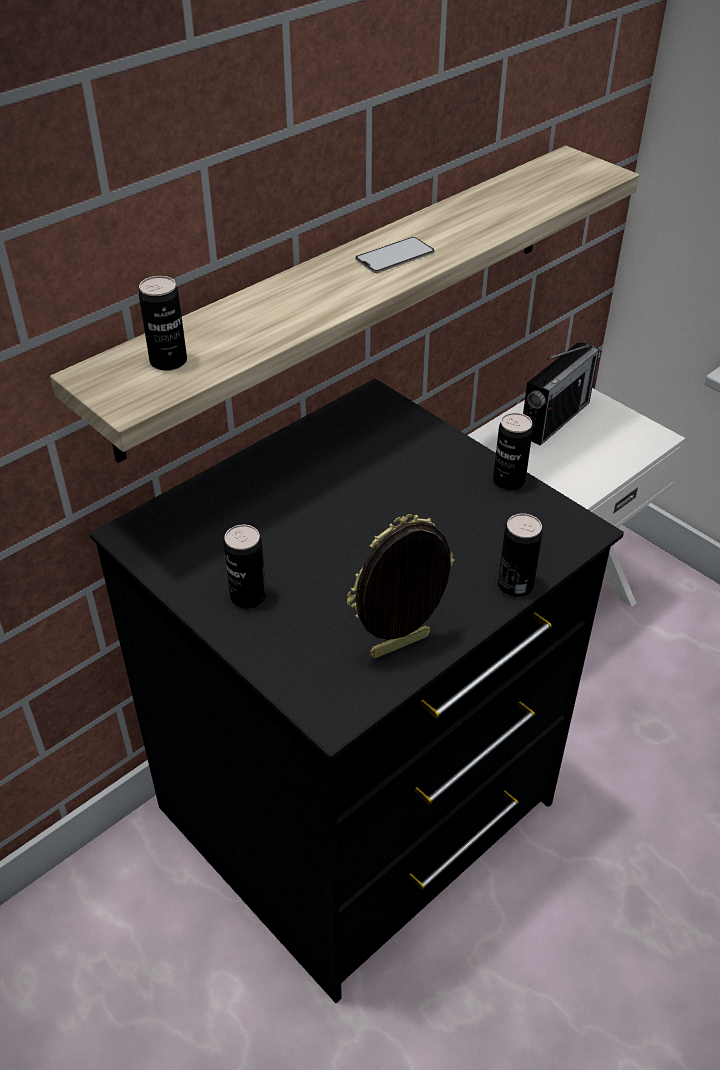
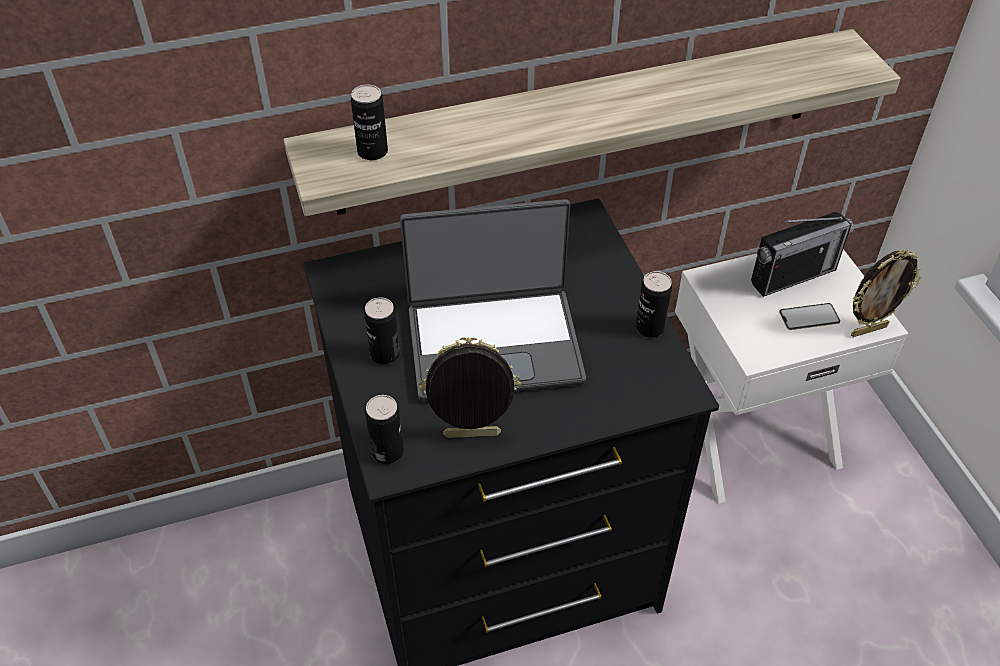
camera: 25 degrees right, 5 degrees up
phone [355,237,435,273] -> phone moved to [779,303,840,330]
can [498,513,543,597] -> can moved to [365,395,403,464]
none -> laptop [400,199,586,401]
none -> picture frame [851,250,921,337]

